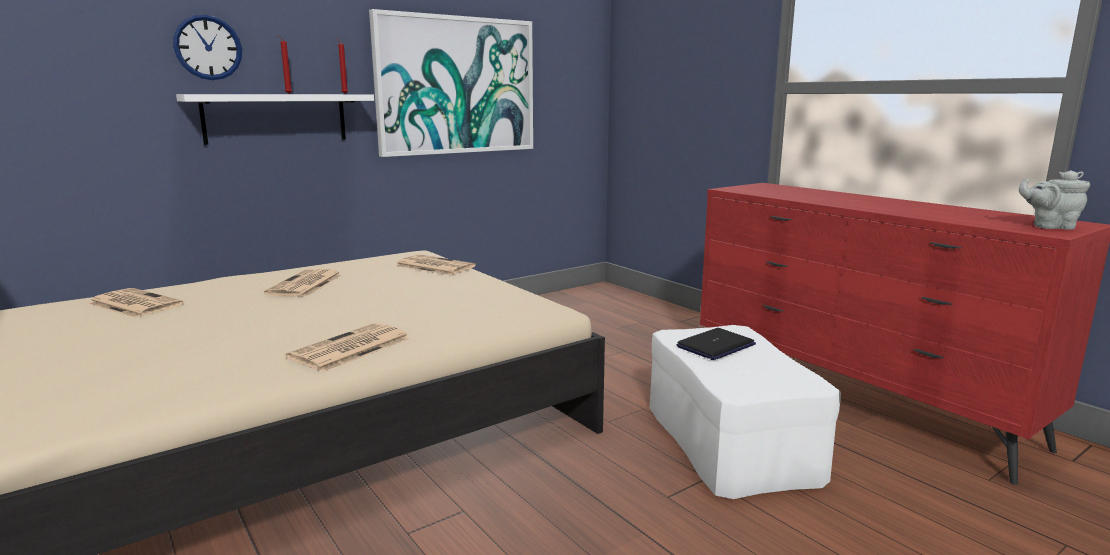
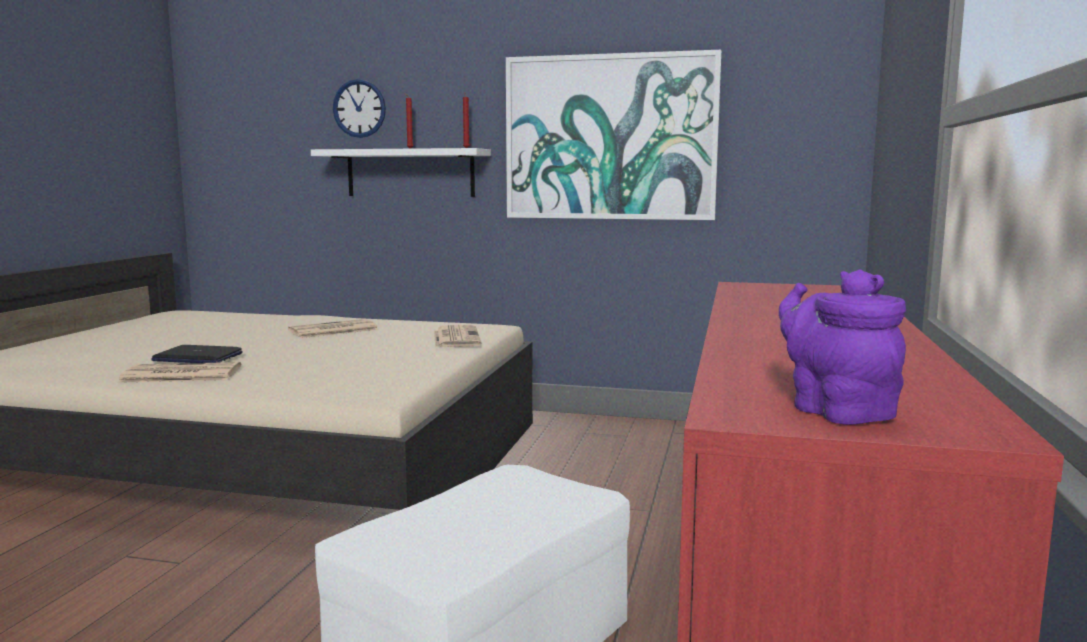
camera: 50 degrees right, 5 degrees down
newspaper [88,288,184,318] -> none
laptop [677,328,756,360] -> laptop moved to [151,345,243,363]
grey teapot [1019,170,1090,230] -> purple teapot [779,269,906,425]

